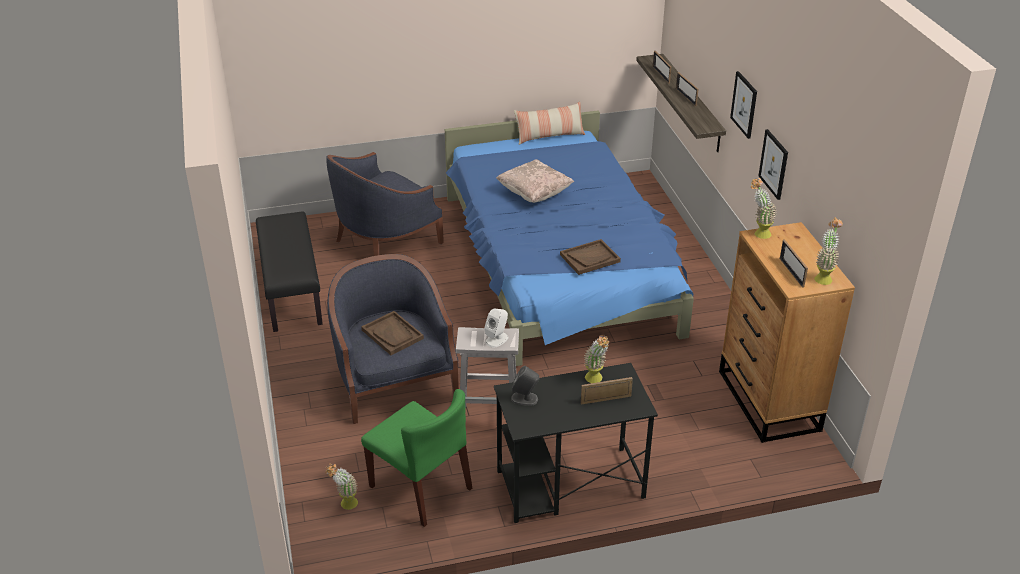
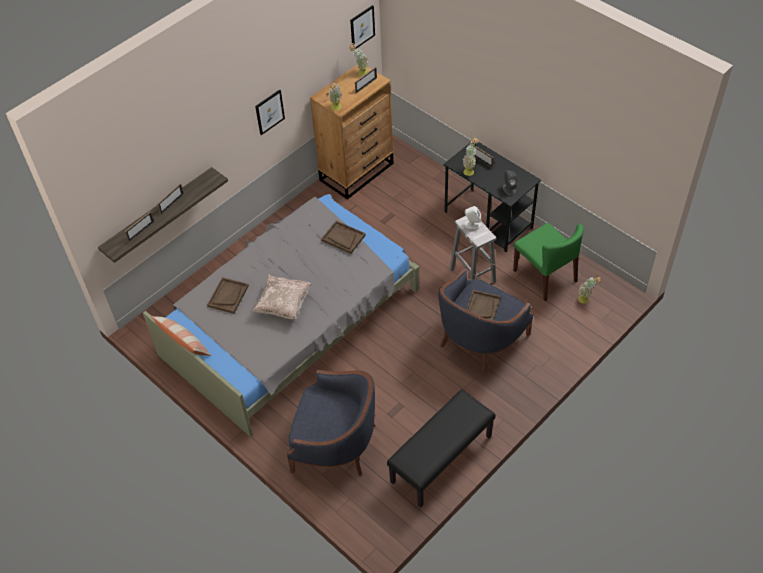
camera: 120 degrees left, 15 degrees up
green chair [361,389,472,527] -> green chair turned 135 degrees clockwise [513,223,584,302]
blue bed [445,111,694,366] -> grey bed [143,194,419,437]
picture [730,71,757,139] -> picture moved to [350,5,375,48]
none -> brown tray [207,277,249,314]

